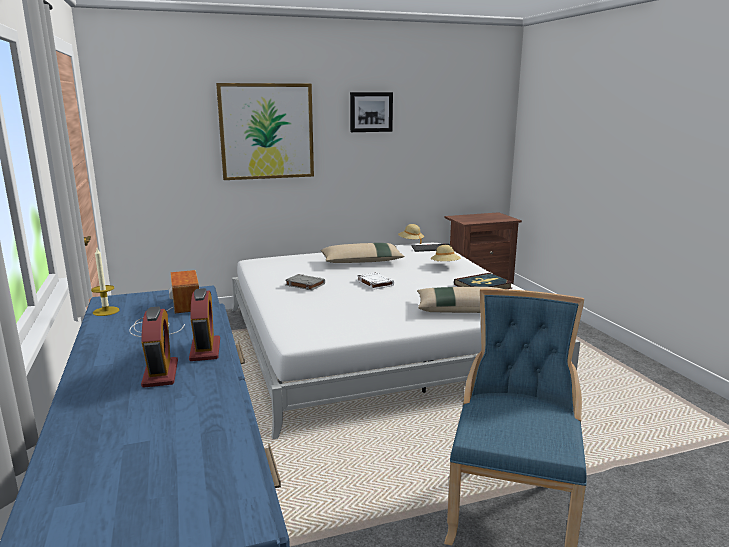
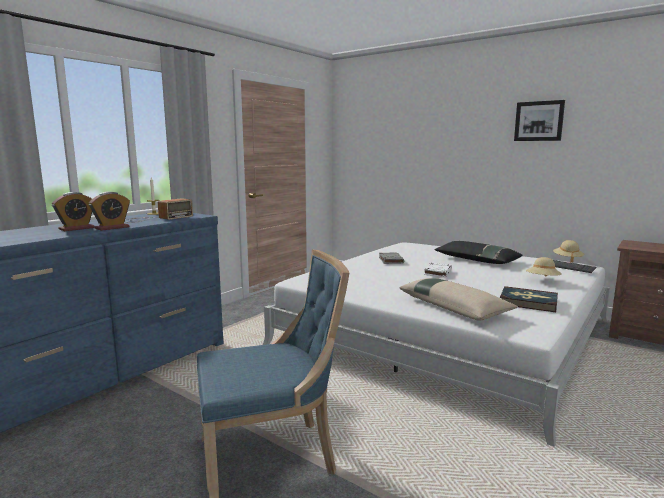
camera: 55 degrees right, 5 degrees down
picture [216,83,314,180] -> none
beige pillow [321,243,405,263] -> black pillow [435,241,523,264]

